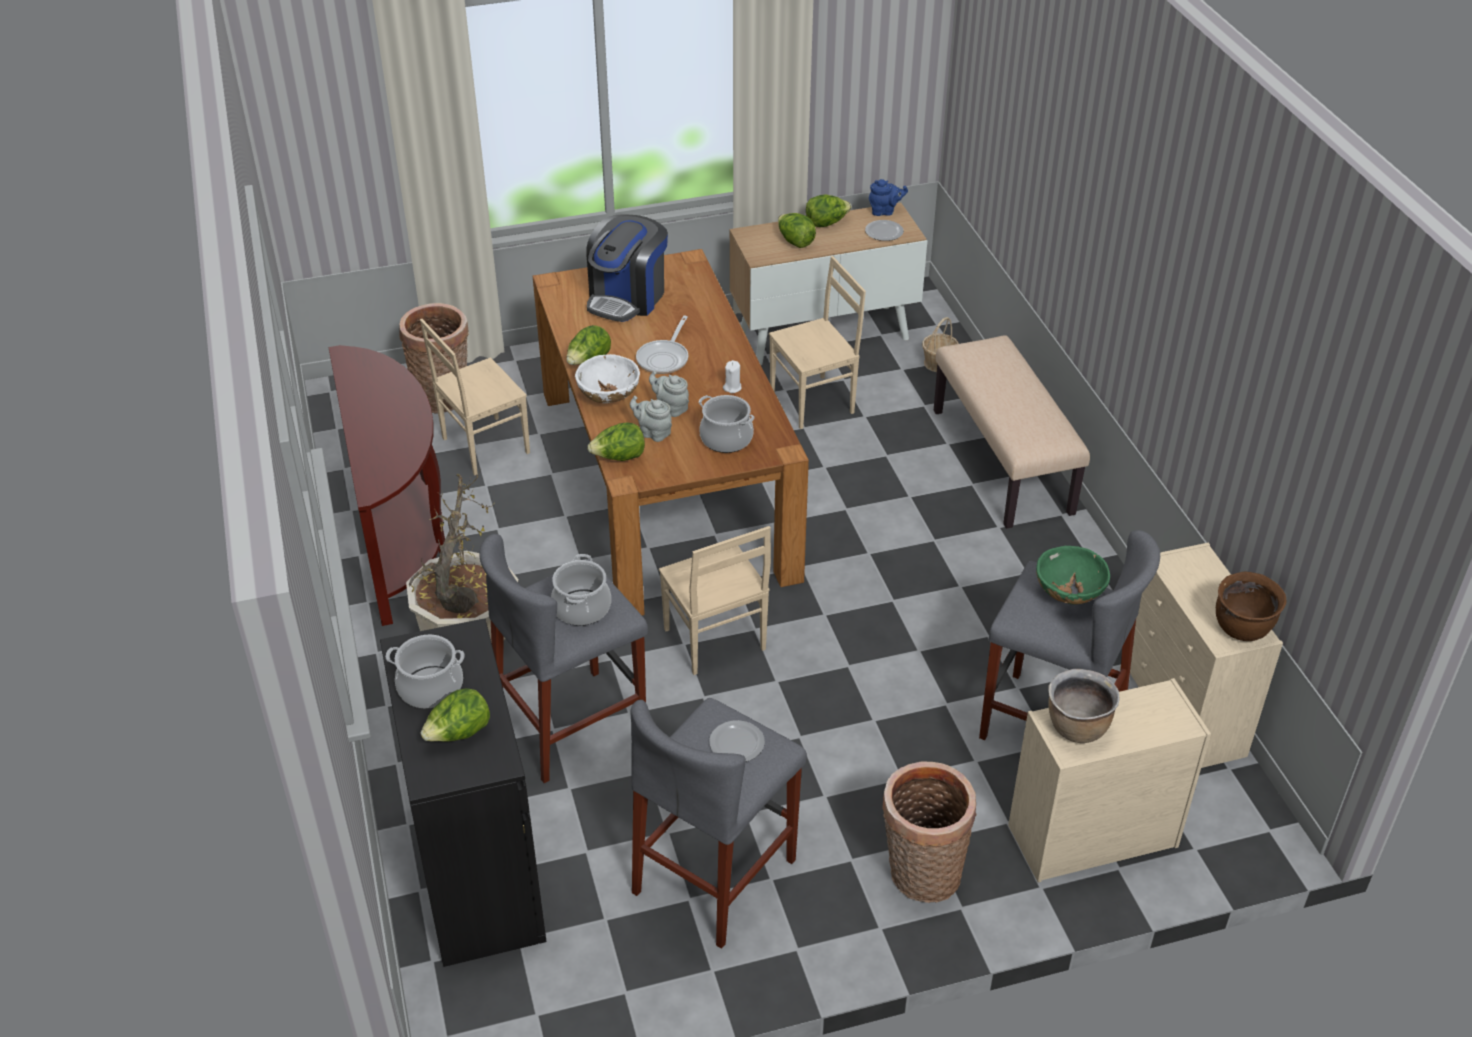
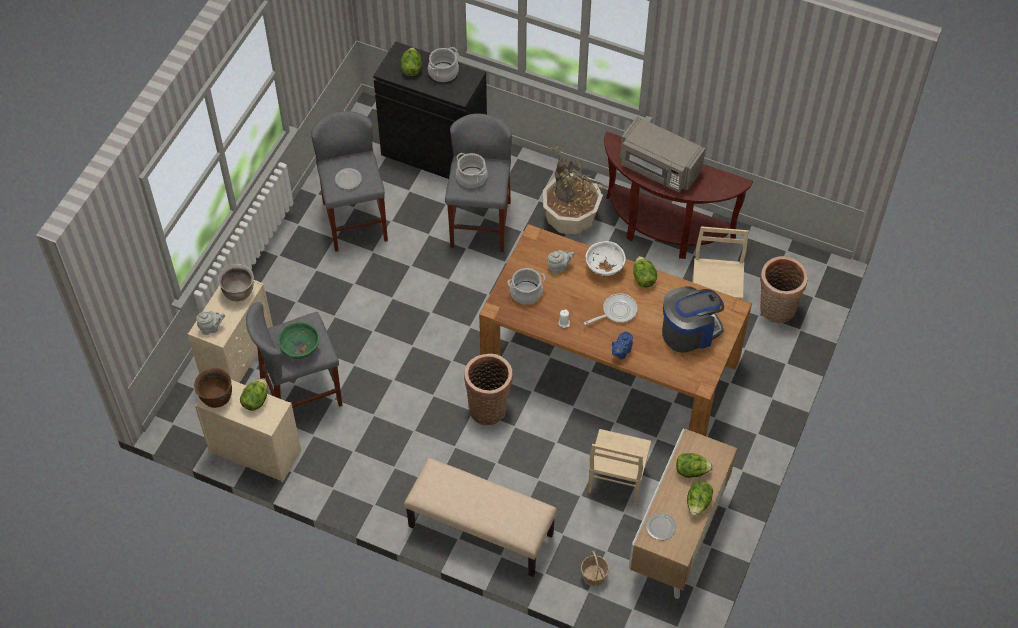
camera: 130 degrees right, 15 degrees up
coffee machine [586,214,668,322] -> coffee machine turned 90 degrees clockwise [662,286,724,353]
lettuce [587,422,645,461] -> lettuce moved to [240,379,267,411]
frying pan [636,316,688,374] -> frying pan turned 90 degrees clockwise [584,293,637,325]
grey teapot [649,371,689,417] -> grey teapot moved to [196,311,225,335]
beige chair [659,526,771,675] -> none
blue teapot [869,179,908,216] -> blue teapot moved to [612,332,633,359]
basket [882,762,977,903] -> basket moved to [464,354,513,426]
none -> grey microwave [620,117,705,192]

